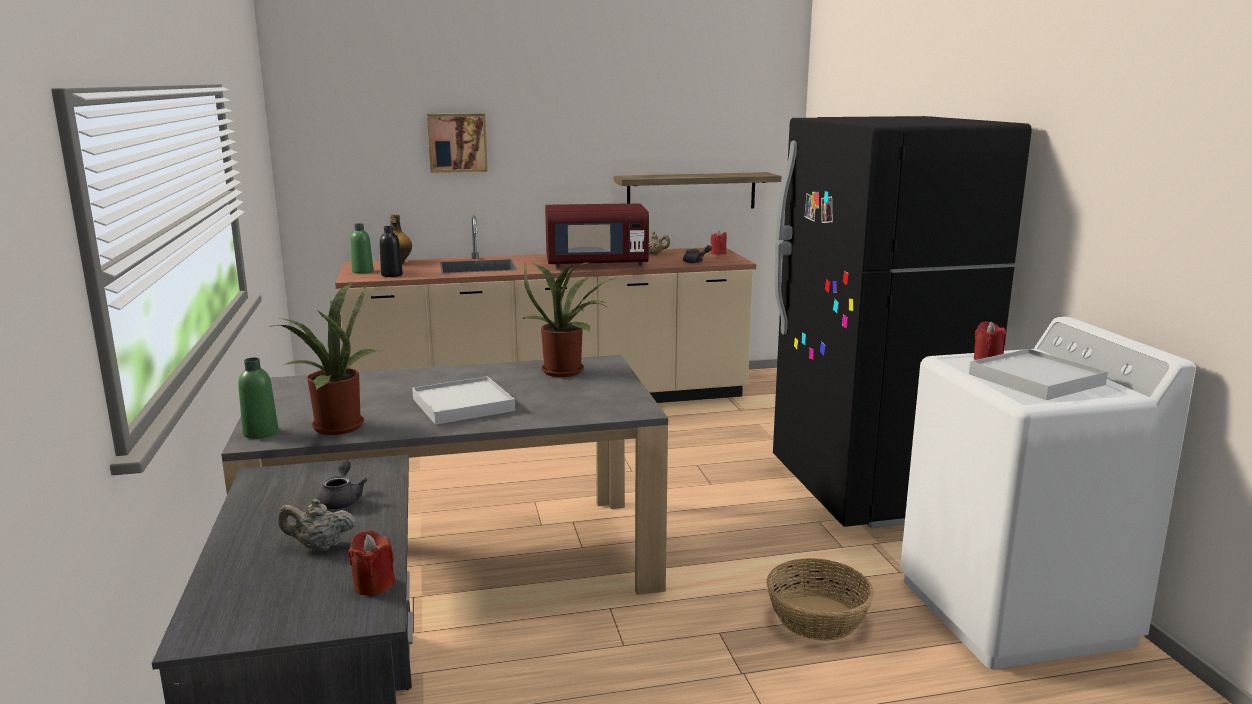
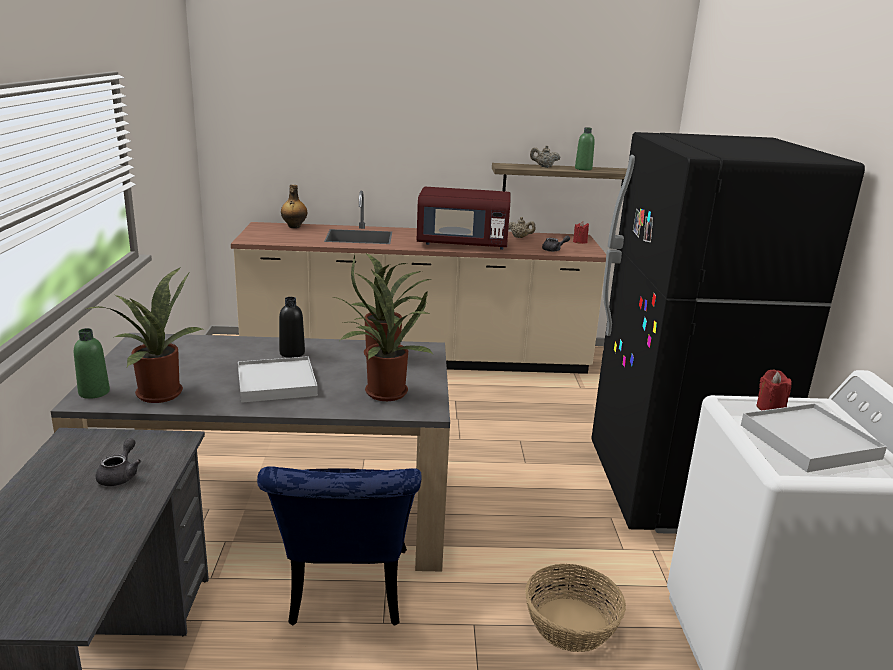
camera: 10 degrees right, 5 degrees up
beige teapot [278,499,356,551] -> beige teapot moved to [530,145,560,168]
red candle [348,530,395,596] -> none
green bottle [350,223,373,274] -> green bottle moved to [575,127,595,170]
black bottle [380,226,403,277] -> black bottle moved to [279,297,305,358]
picture [427,114,488,173] -> none
none -> blue chair [257,466,421,626]
none -> potted plant [333,270,433,401]

